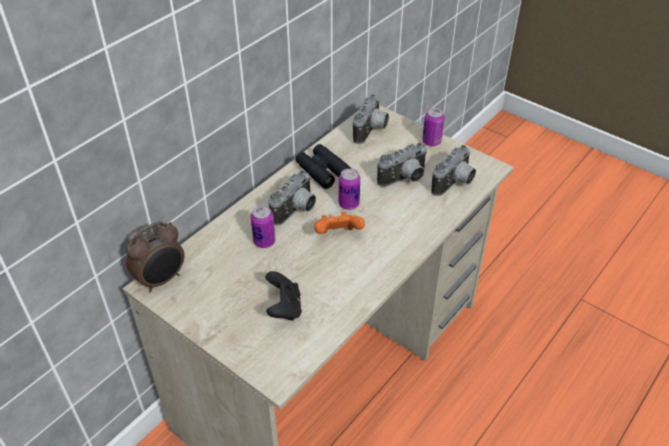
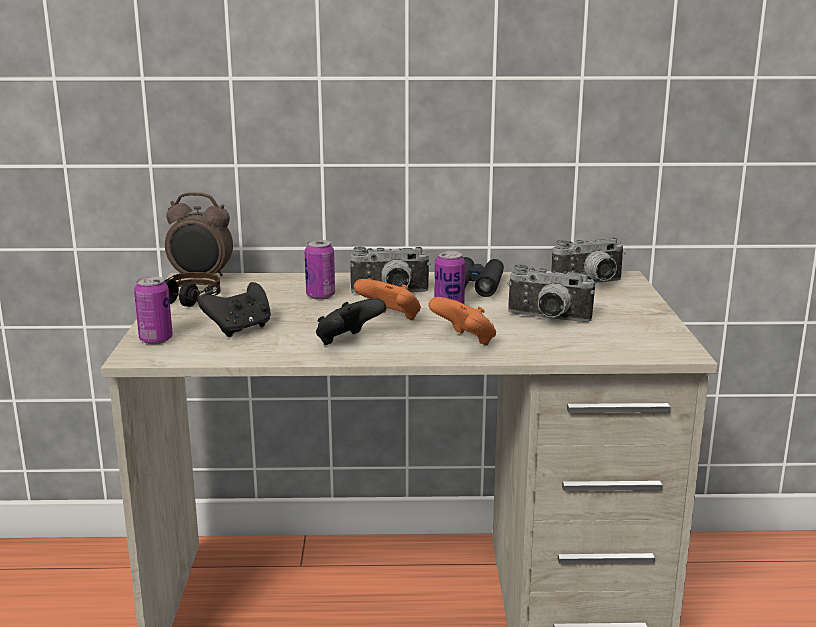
camera: 50 degrees right, 25 degrees down
can [422,108,445,146] -> can moved to [134,276,173,344]
camera [431,145,476,196] -> none
none -> headphones [165,272,221,307]
none -> black game controller [316,298,386,345]
none -> orange game controller [428,297,496,346]

